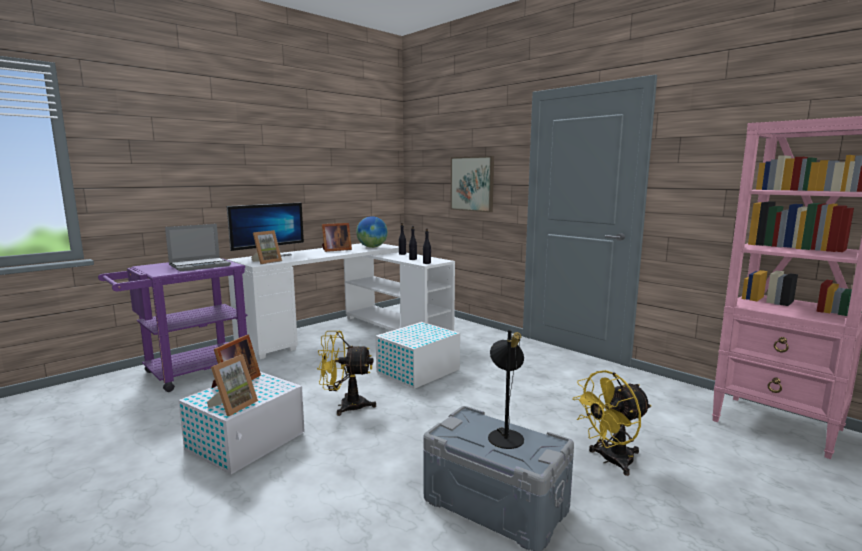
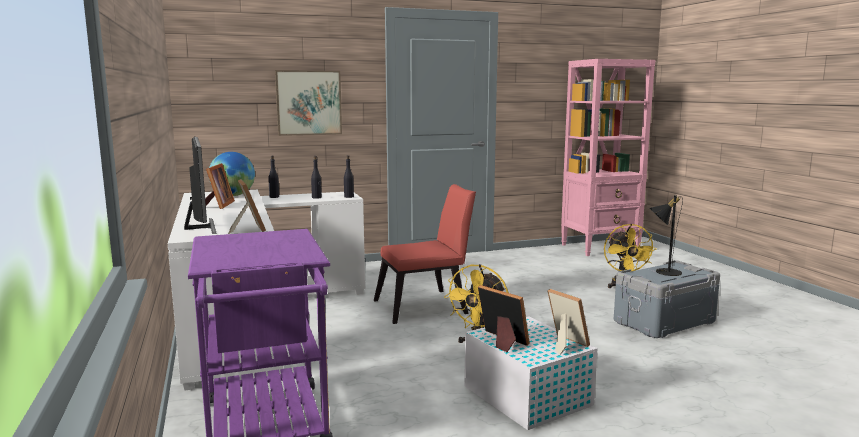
camera: 65 degrees left, 0 degrees up
laptop [165,224,231,271] -> none
white storage box [375,322,460,389] -> red chair [374,184,476,324]

